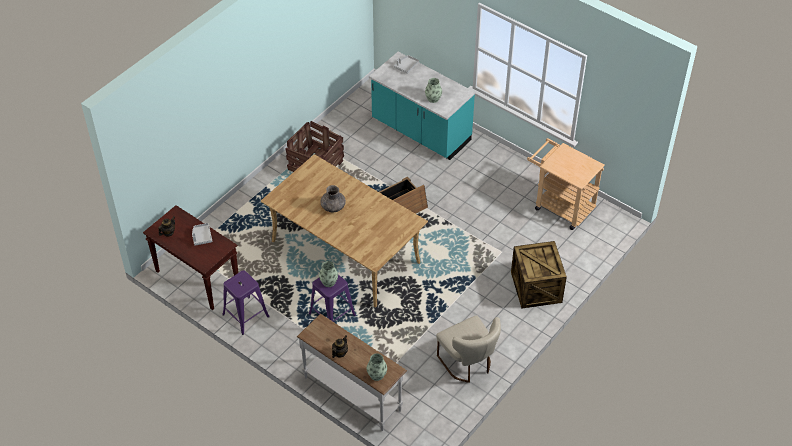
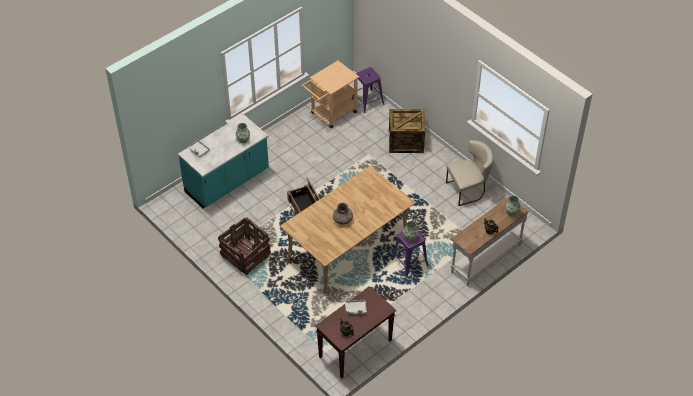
camera: 80 degrees left, 0 degrees up
purple stool [222,270,270,335] -> purple stool moved to [352,67,384,113]

